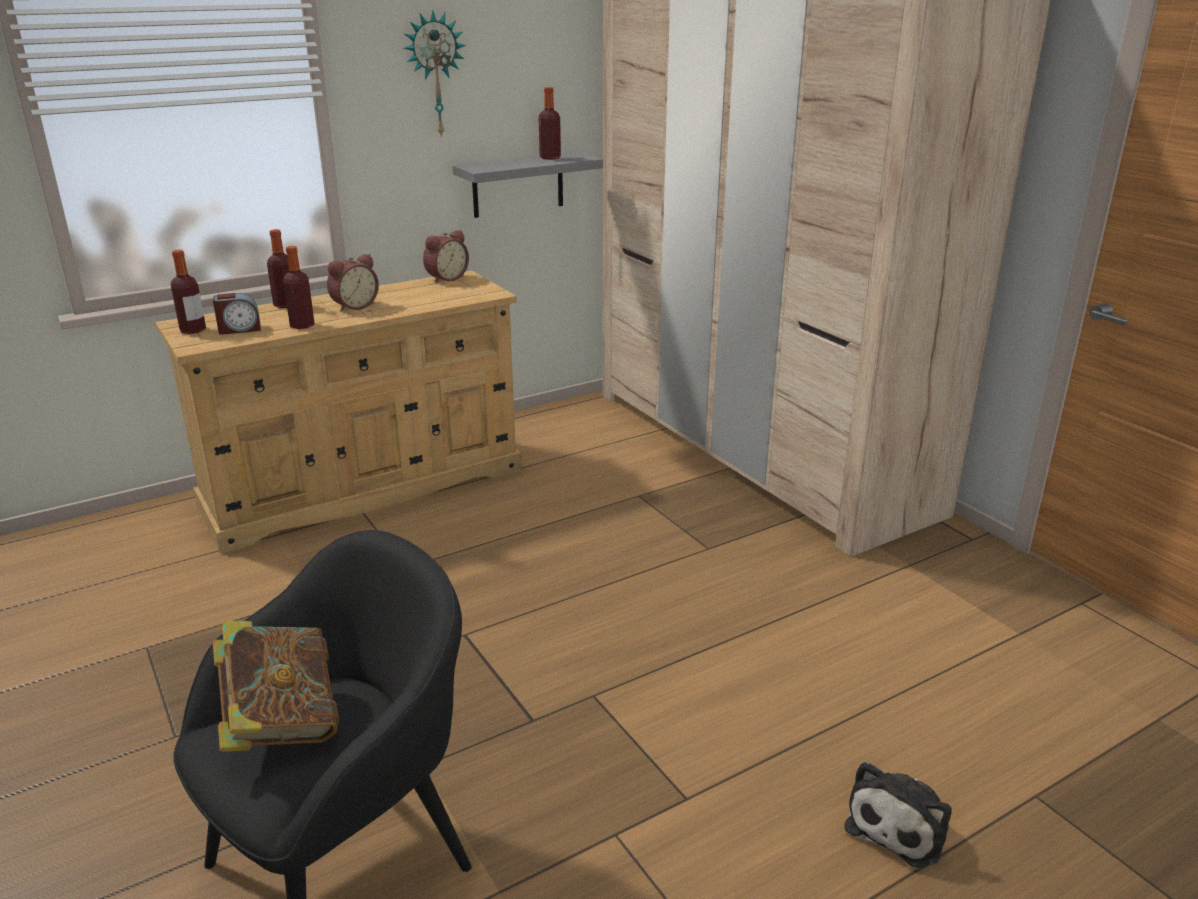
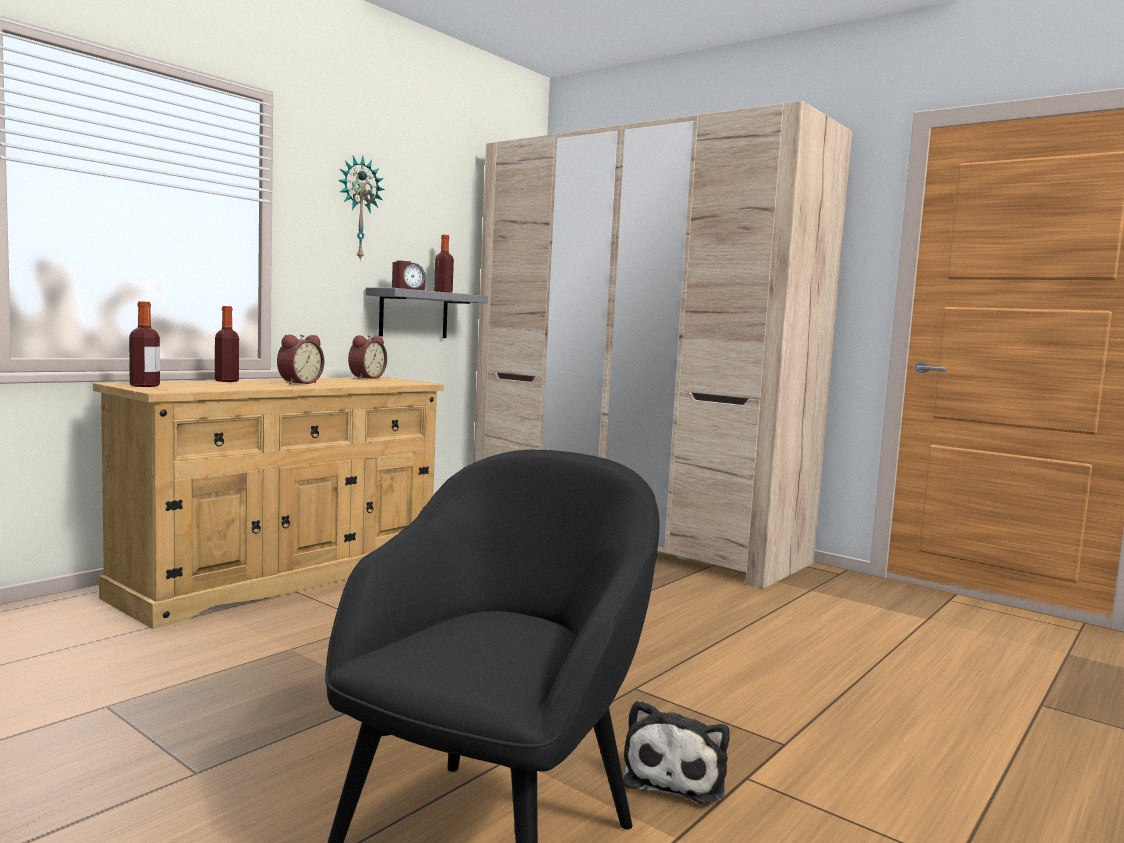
camera: 20 degrees left, 20 degrees down
alarm clock [213,293,261,335] -> alarm clock moved to [392,260,425,290]
book [213,621,339,752] -> none
bottle [283,246,315,329] -> none
plush toy [844,762,952,868] -> plush toy moved to [623,700,730,804]

